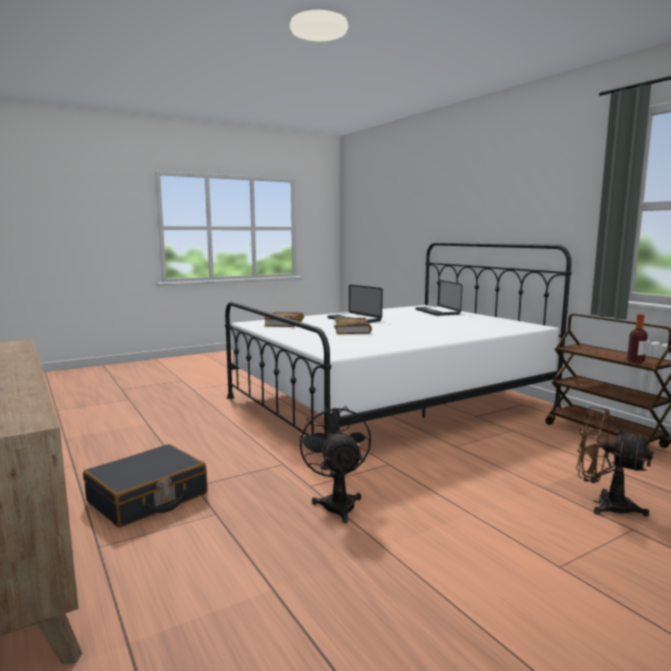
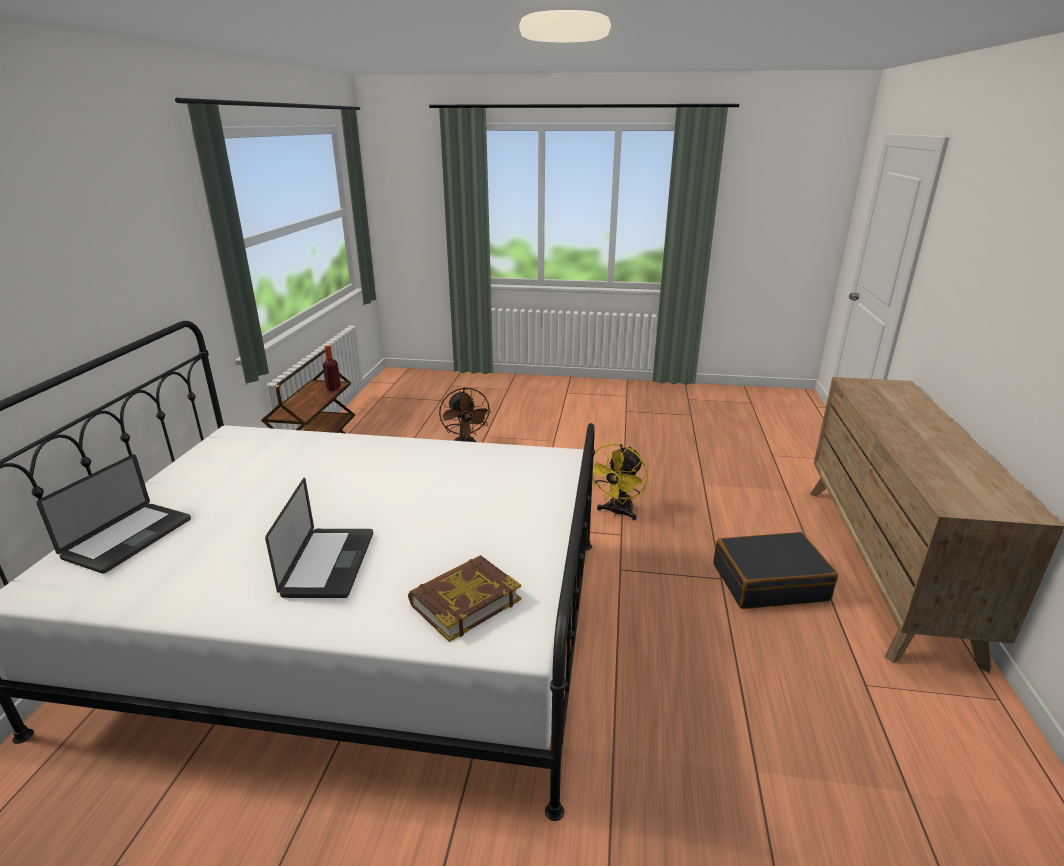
camera: 140 degrees left, 15 degrees up
black fan [299,405,371,523] -> yellow fan [592,443,648,520]
book [334,318,372,334] -> none

